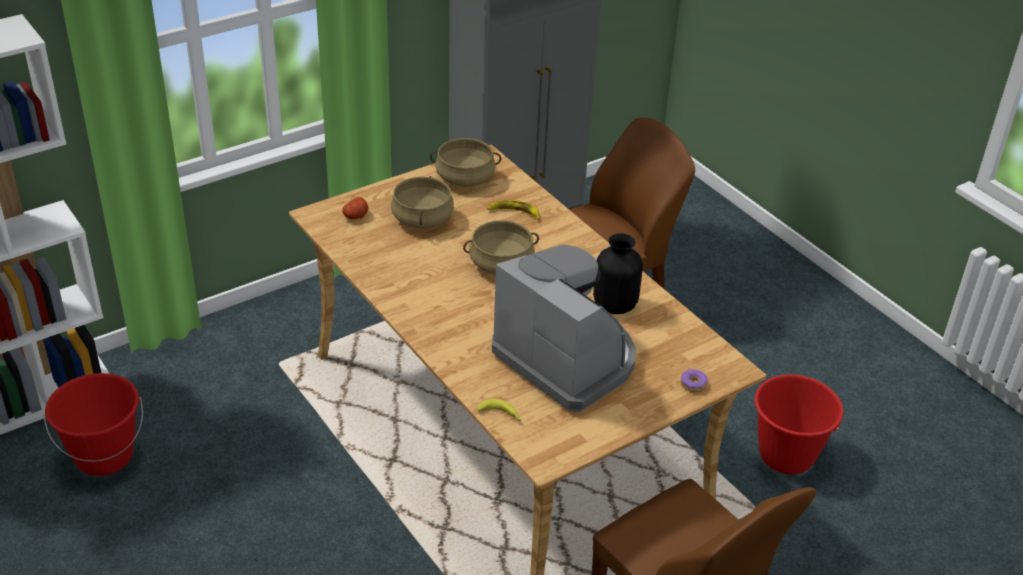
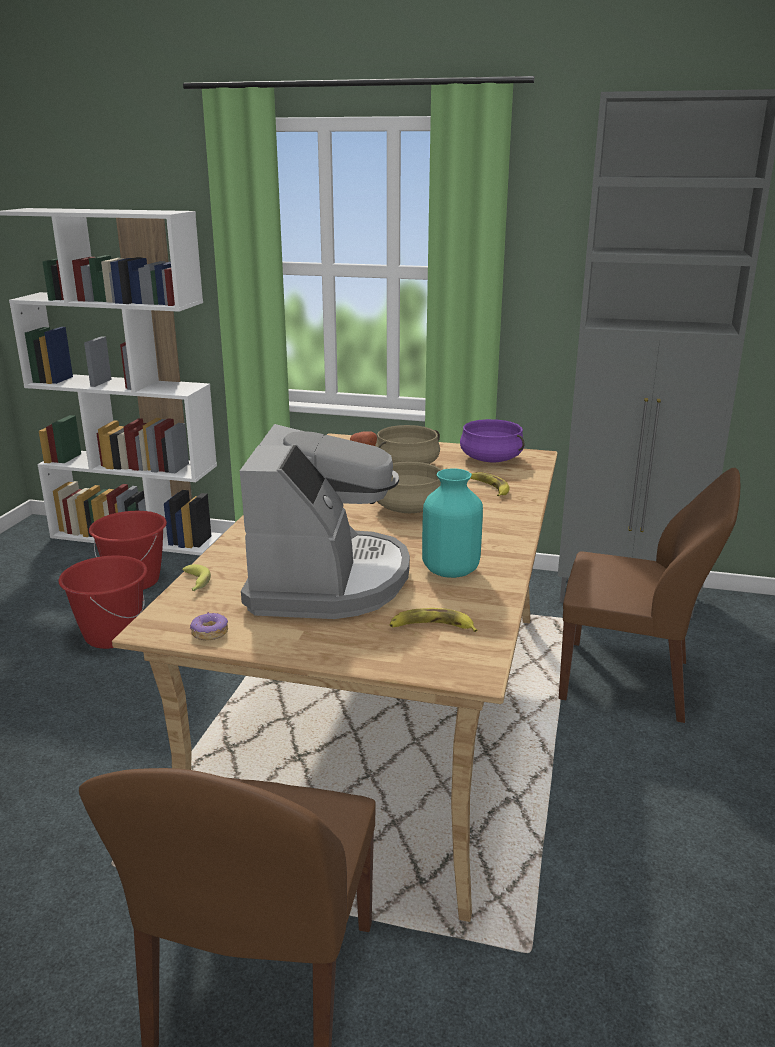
camera: 50 degrees right, 15 degrees down
beige cooking pot [430,138,501,187] -> purple cooking pot [460,419,524,462]
black vase [593,233,643,314] -> turquoise vase [422,468,483,578]
donut [681,369,708,392] -> donut moved to [190,612,228,641]
red bucket [755,374,843,475] -> red bucket moved to [59,556,147,649]
none -> banana [390,608,478,632]

